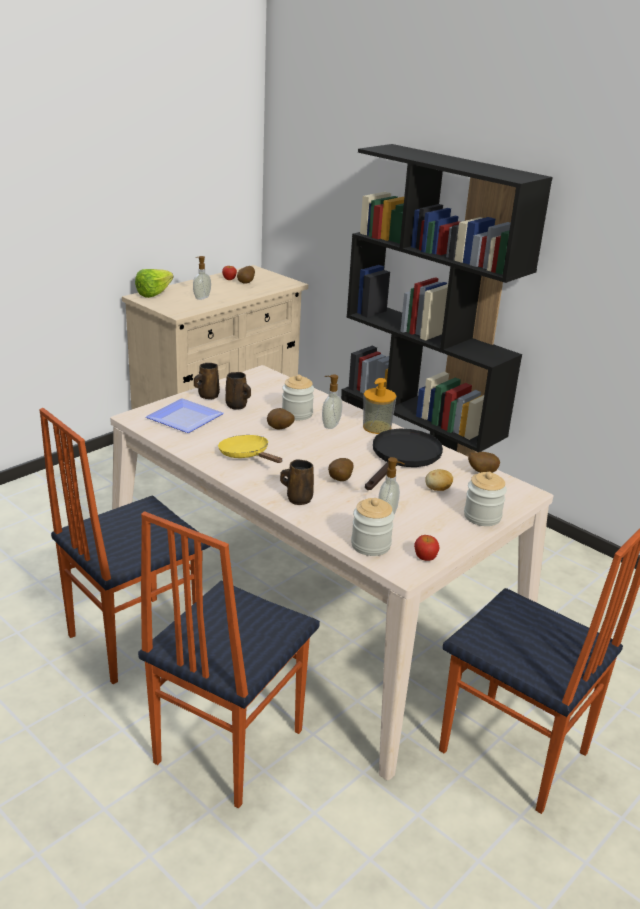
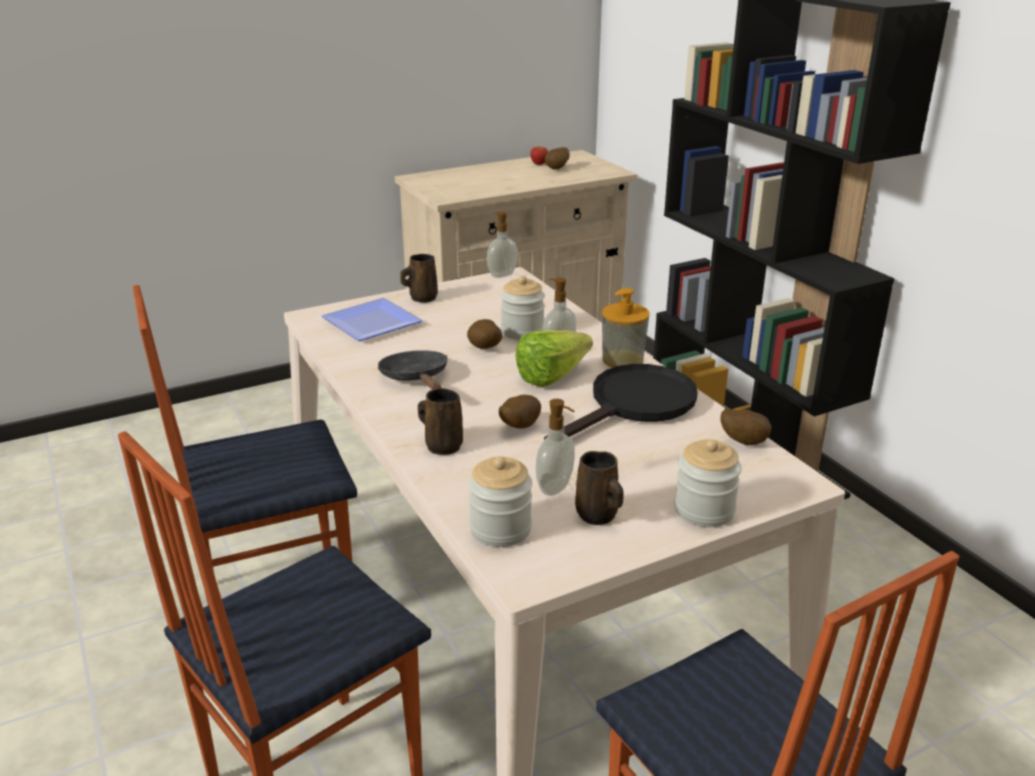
camera: 20 degrees right, 0 degrees up
lettuce [135,269,173,298] -> lettuce moved to [515,330,593,387]
soap dispenser [193,256,211,300] -> soap dispenser moved to [487,211,518,278]
yellow frying pan [218,435,283,463] -> black frying pan [377,350,448,390]
brown mug [225,372,251,410] -> brown mug moved to [575,451,624,525]
apple [414,535,439,561] -> none
potato [425,469,453,491] -> none

